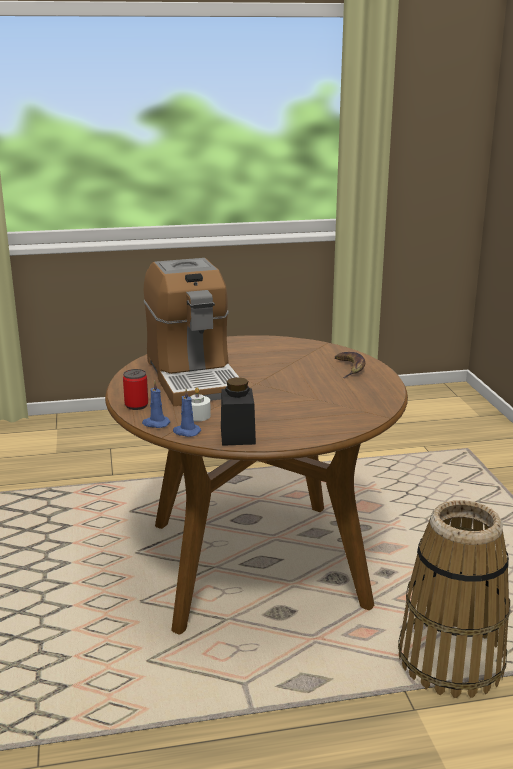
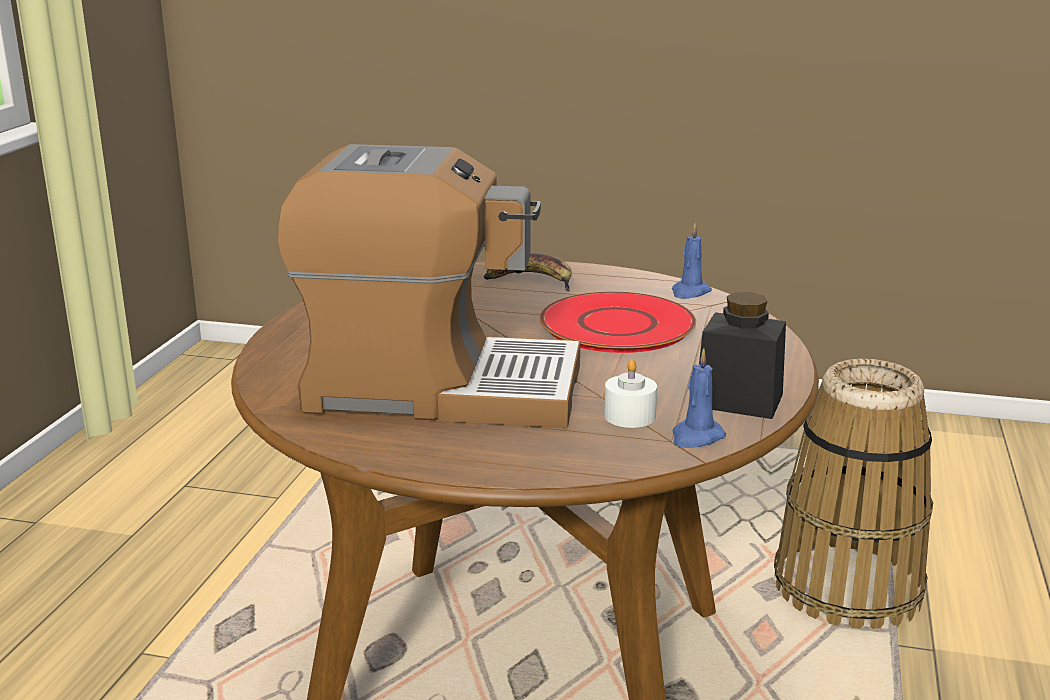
camera: 65 degrees left, 0 degrees up
can [123,369,148,410] -> none
blue candle [142,381,170,428] -> blue candle moved to [672,223,712,299]
none -> red plate [539,292,696,353]

